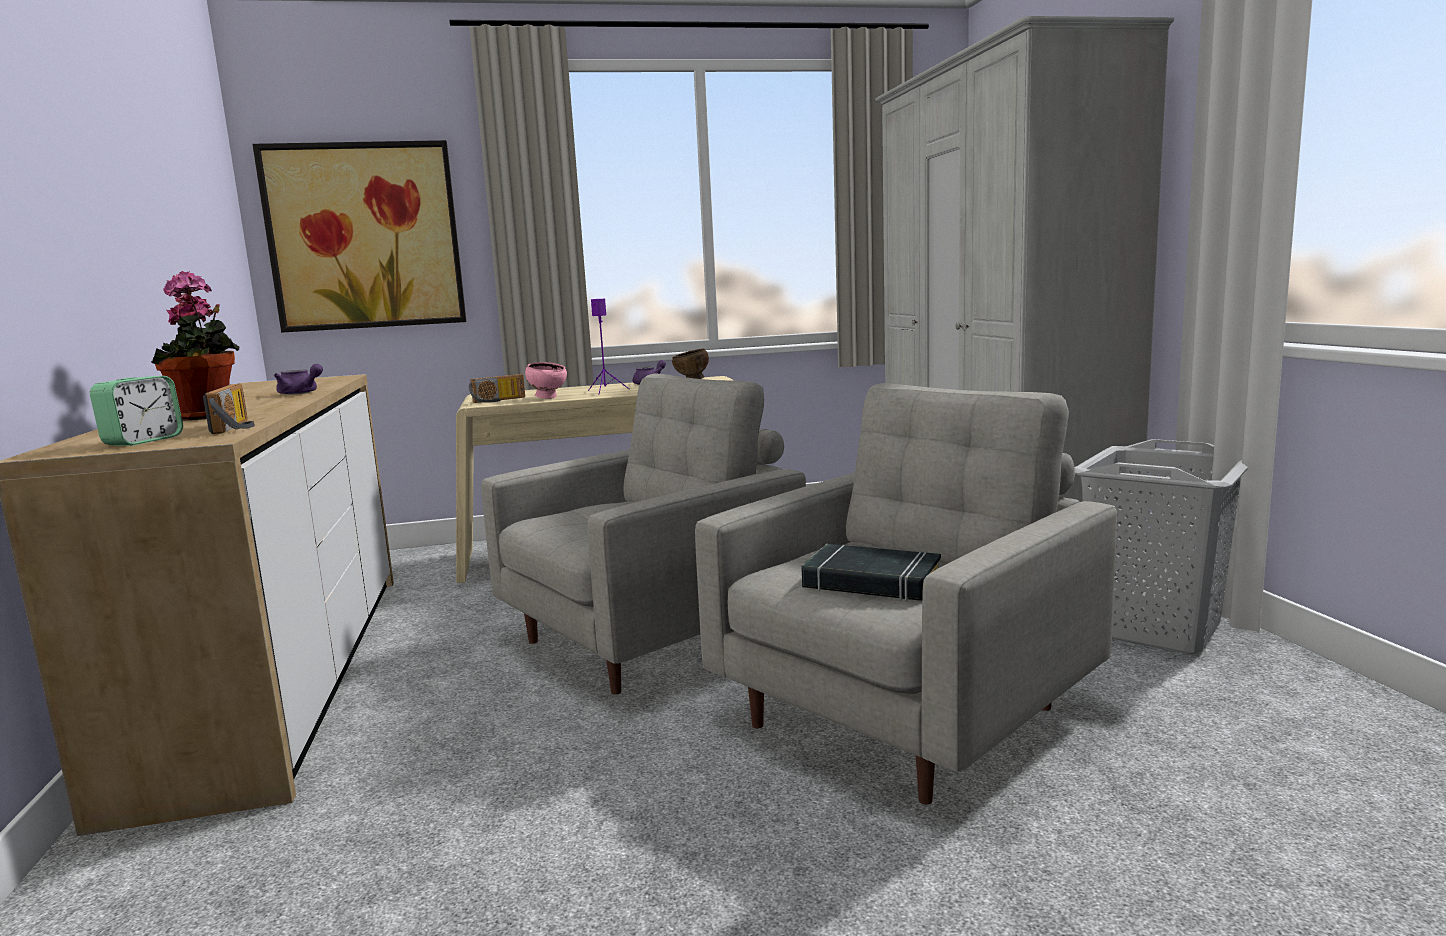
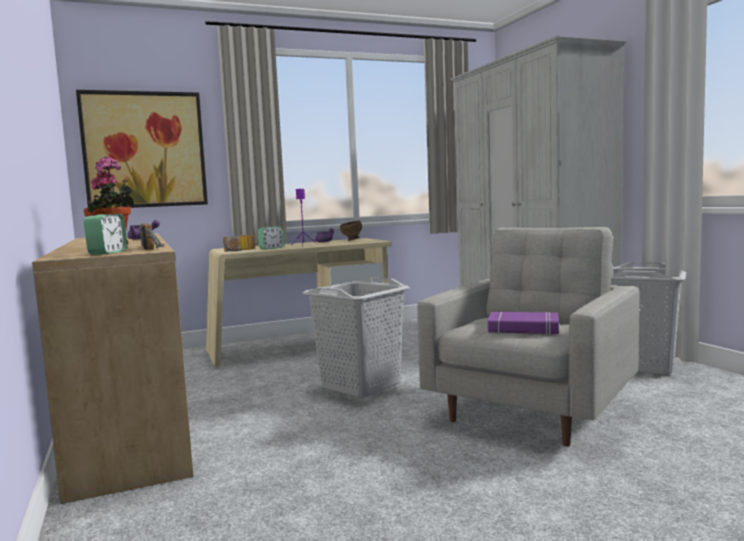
camera: 10 degrees left, 5 degrees down
grey armchair [481,373,806,695] -> grey laundry basket [302,277,410,398]
pink bowl [525,362,567,399] -> alarm clock [258,227,285,250]
black book [801,544,941,601] -> purple book [488,311,559,335]

